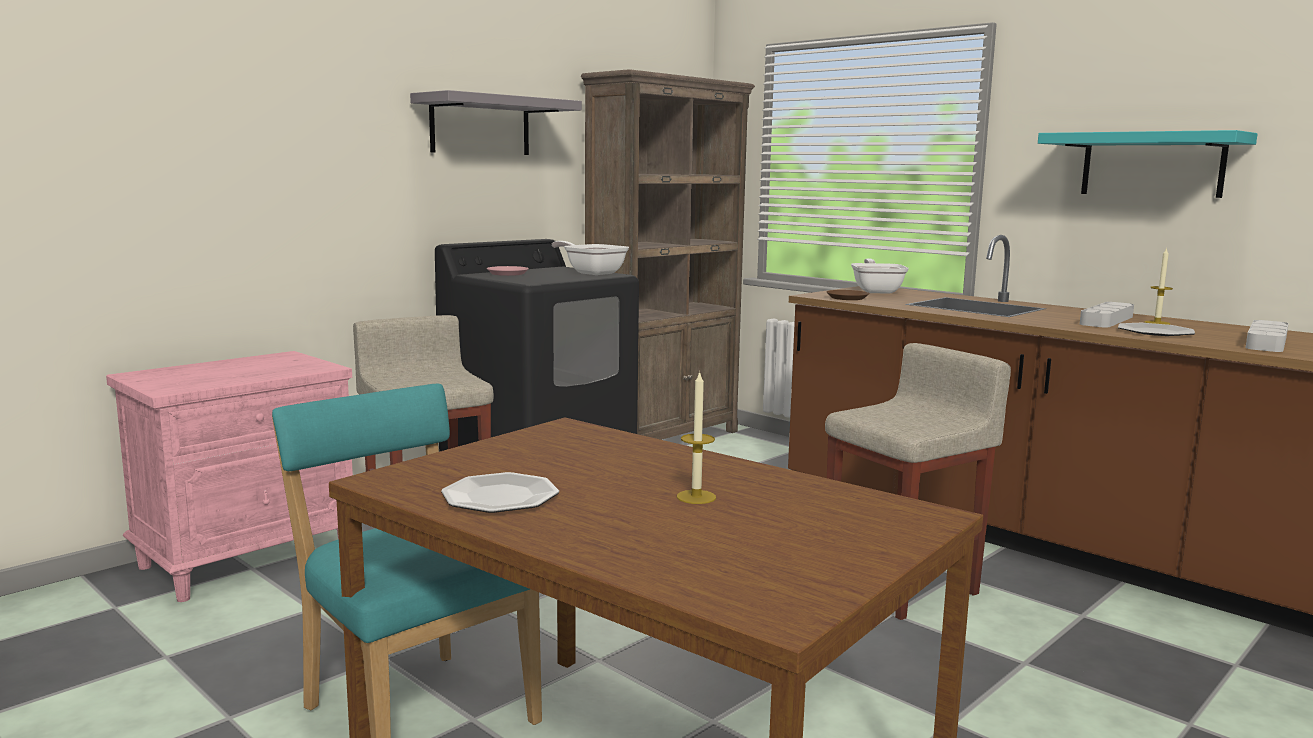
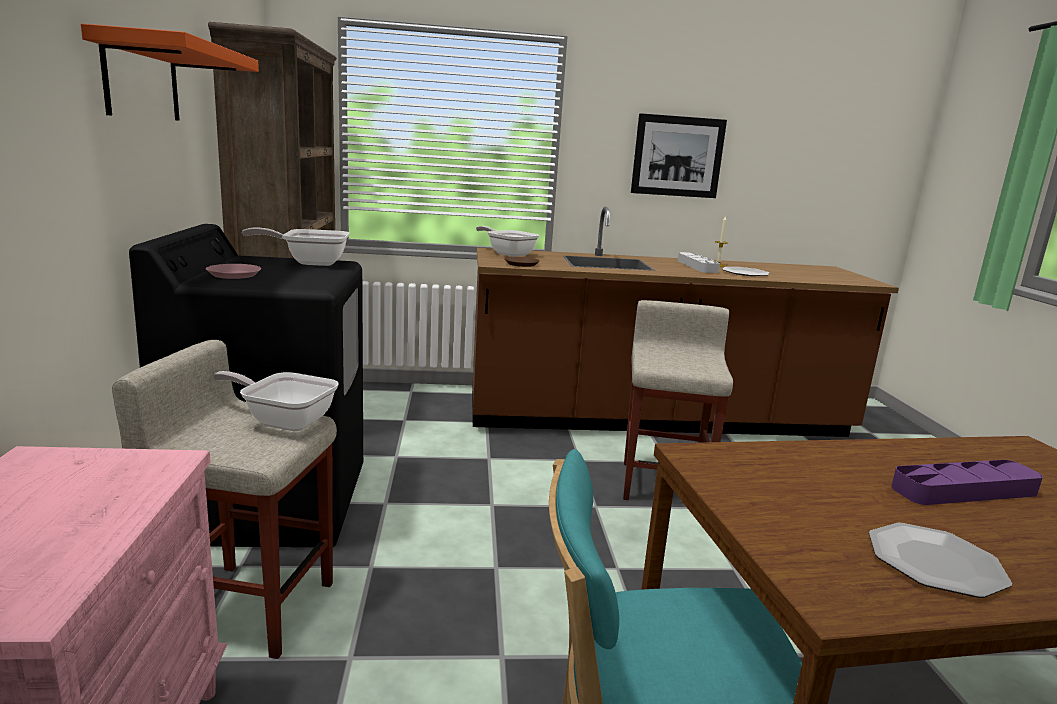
camera: 50 degrees left, 5 degrees up
grey shelf [410,90,582,155] -> orange shelf [81,23,259,121]
candle [677,371,716,504] -> purple tray [891,460,1043,505]
turquoise shelf [1038,130,1258,198] -> picture [631,113,727,198]
grey tray [1246,320,1289,352] -> none
none -> frying pan [213,371,339,431]

